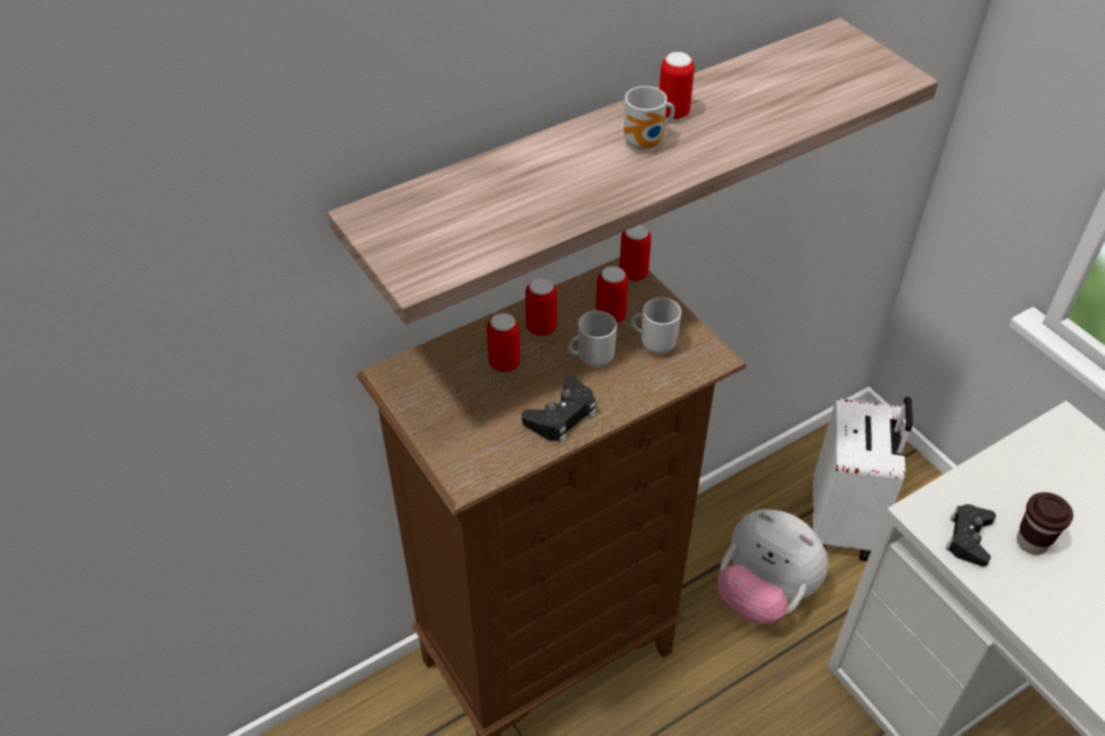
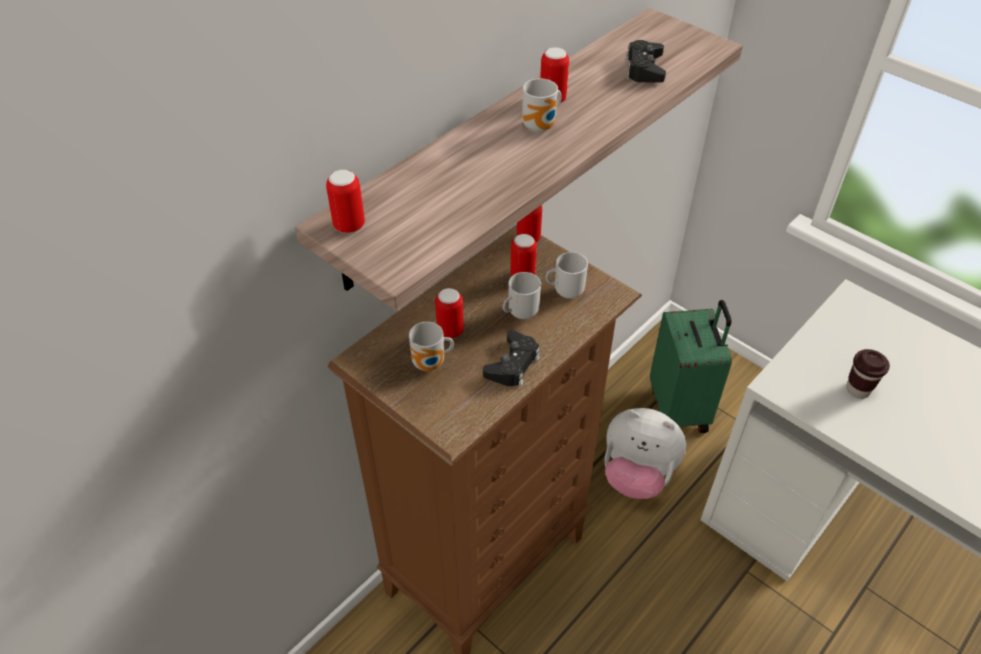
camera: 15 degrees left, 0 degrees up
can [525,278,557,336] -> can moved to [326,170,365,233]
white suitcase [813,397,913,561] -> green suitcase [650,300,732,433]
black game controller [946,504,996,567] -> black game controller moved to [626,40,666,82]
none -> mug [409,322,454,371]

